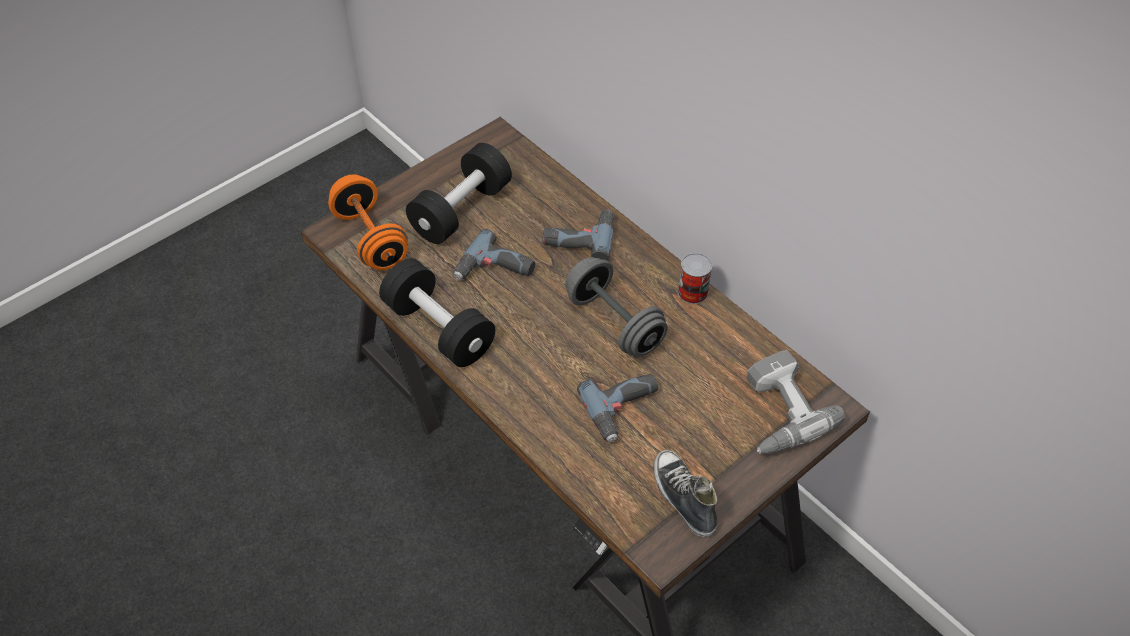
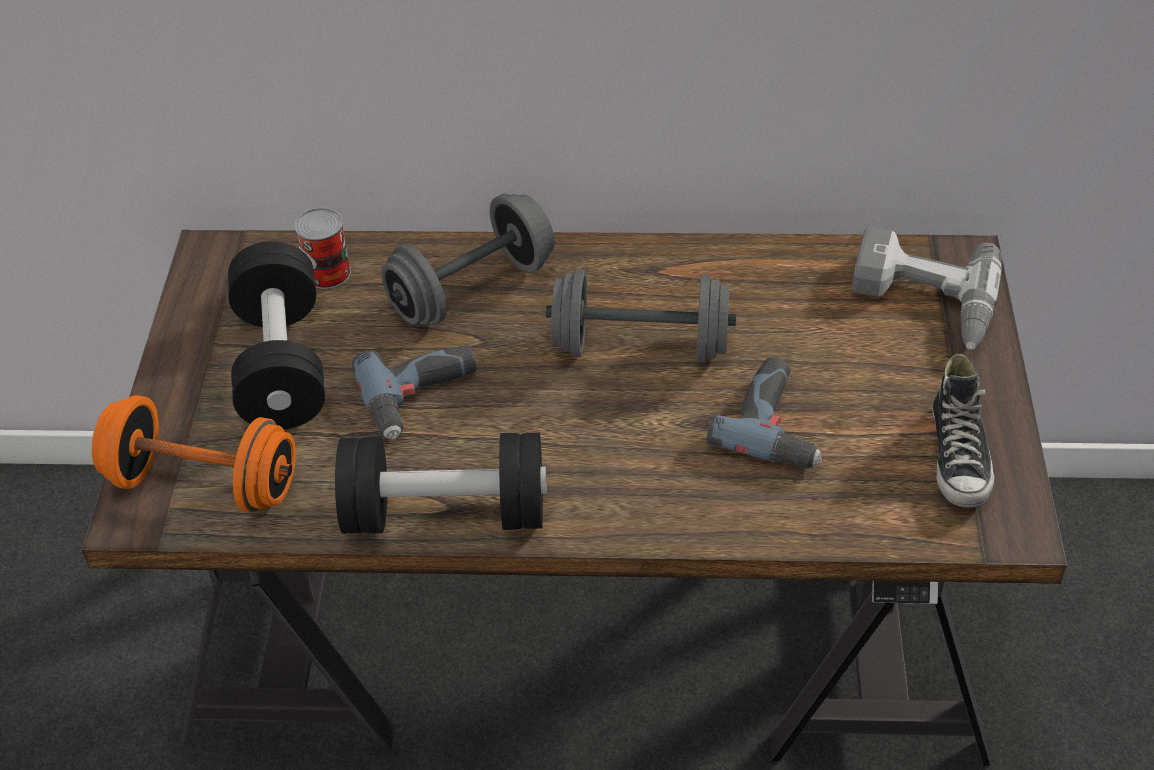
camera: 45 degrees left, 5 degrees down
power drill [542,209,614,260] -> grey dumbbell [381,194,554,325]
shoe [654,450,718,537] -> shoe turned 105 degrees counterclockwise [932,353,994,508]
can [678,253,712,304] -> can moved to [294,207,351,289]

